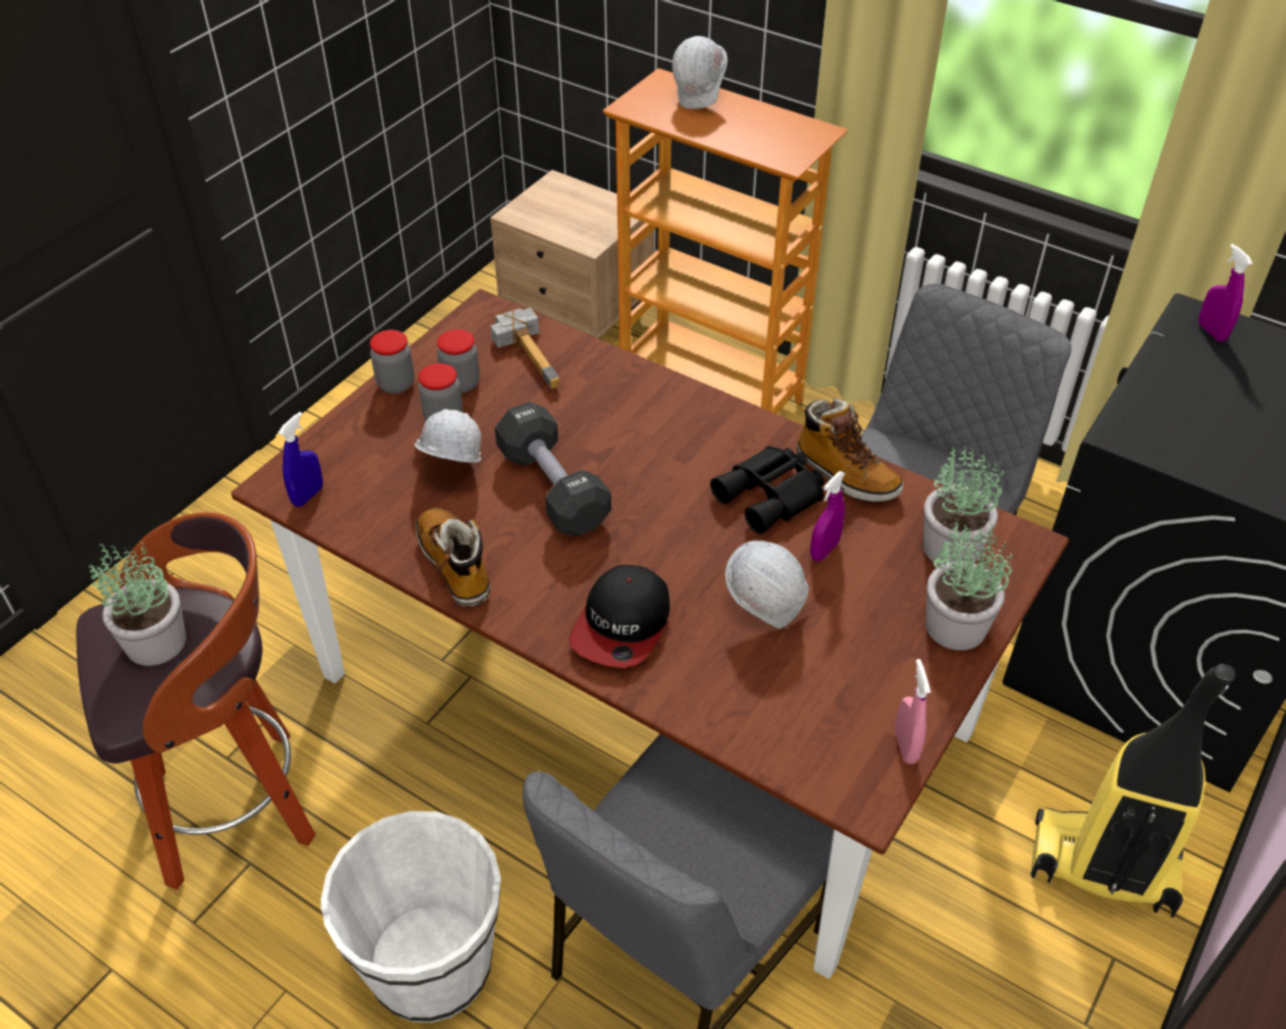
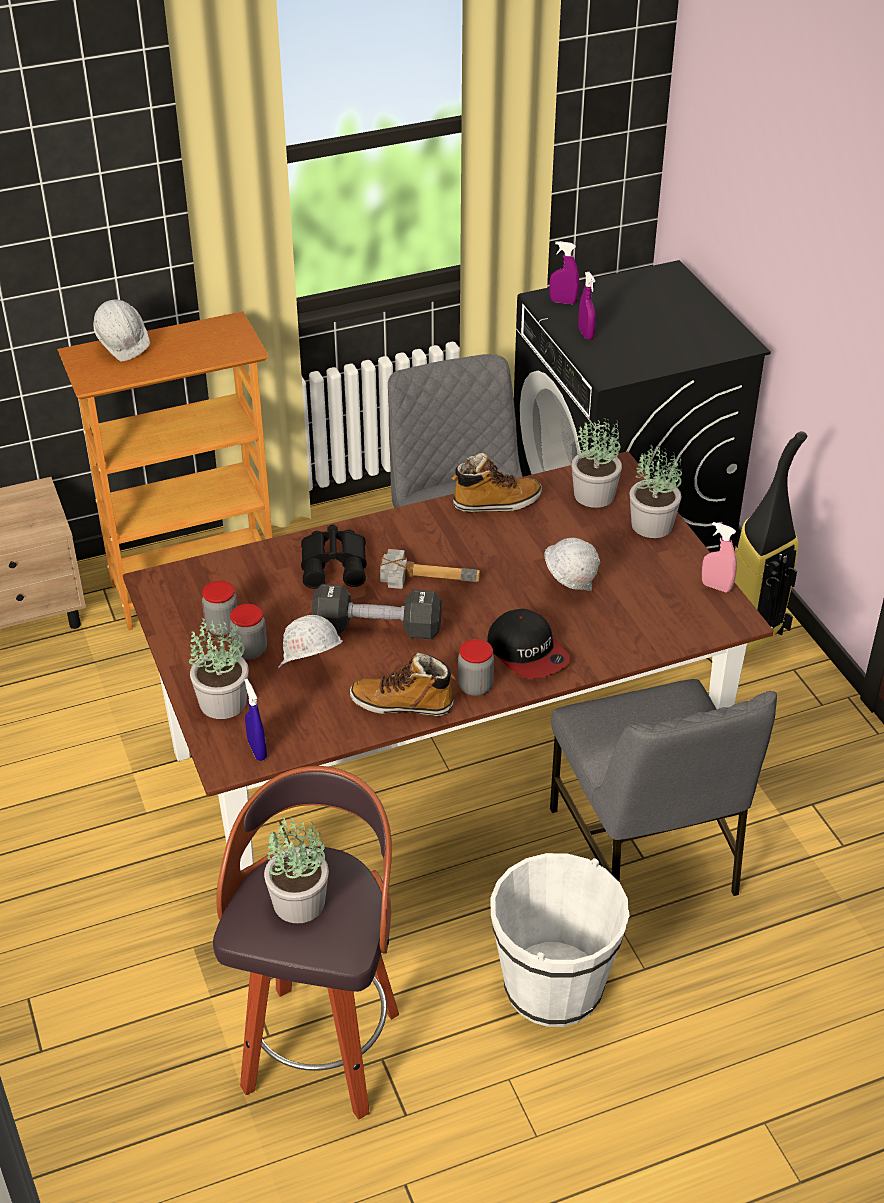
camera: 55 degrees left, 5 degrees down
jar [370,330,414,394] -> jar moved to [458,639,494,696]
hammer [490,307,560,389] -> hammer moved to [380,549,480,589]
black binoculars [710,446,824,534] -> black binoculars moved to [301,525,367,589]
purple spray bottle [810,471,845,561] -> purple spray bottle moved to [578,272,596,340]
none -> potted plant [189,617,249,719]

